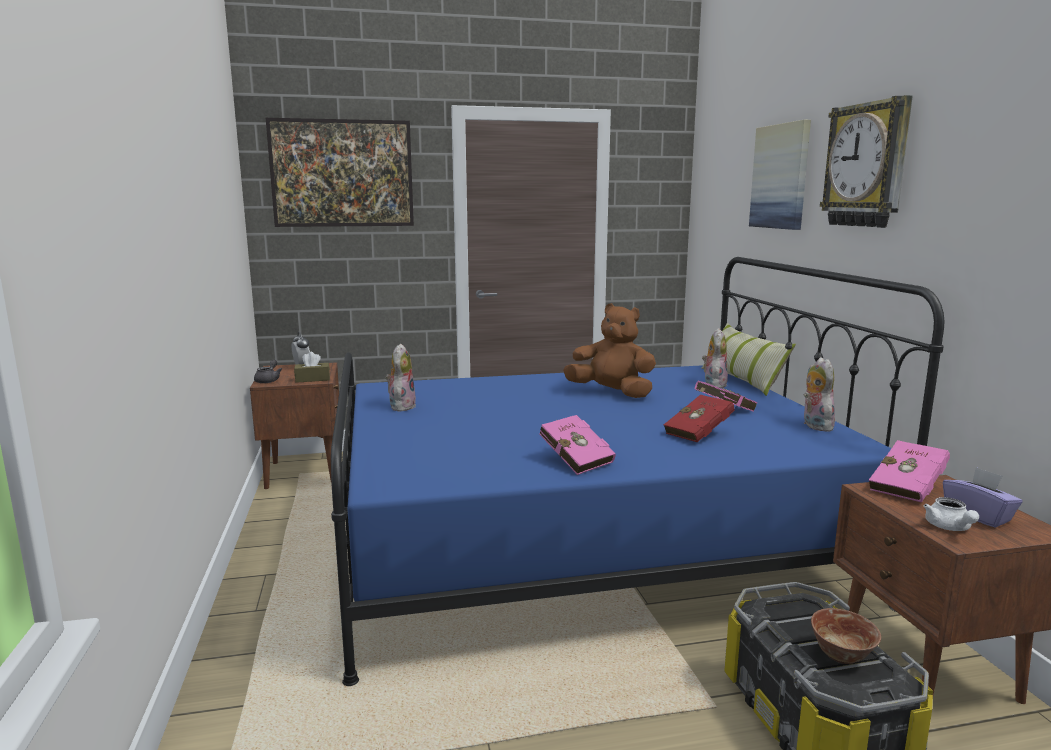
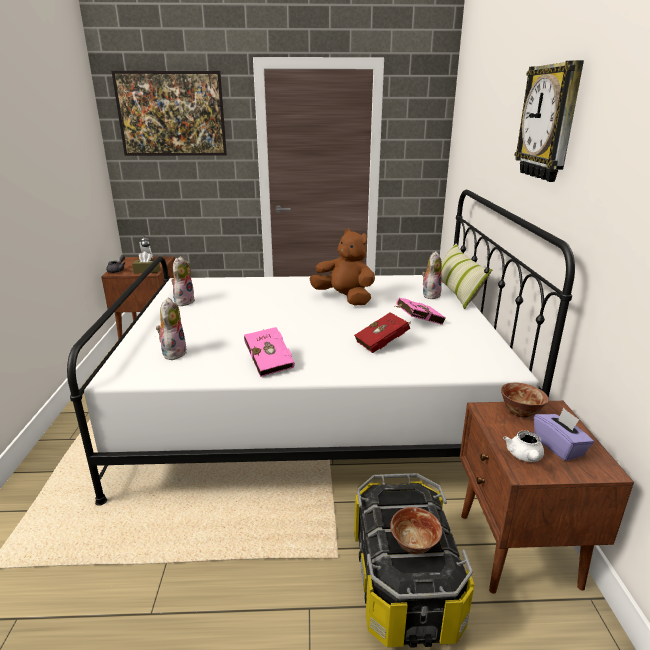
camera: 10 degrees right, 10 degrees up
blue bed [331,257,945,686] -> white bed [67,190,575,506]
picture [749,120,811,230] -> none
plush toy [804,357,835,431] -> plush toy moved to [156,297,187,360]
pink book [869,440,950,502] -> bowl [501,382,549,418]

